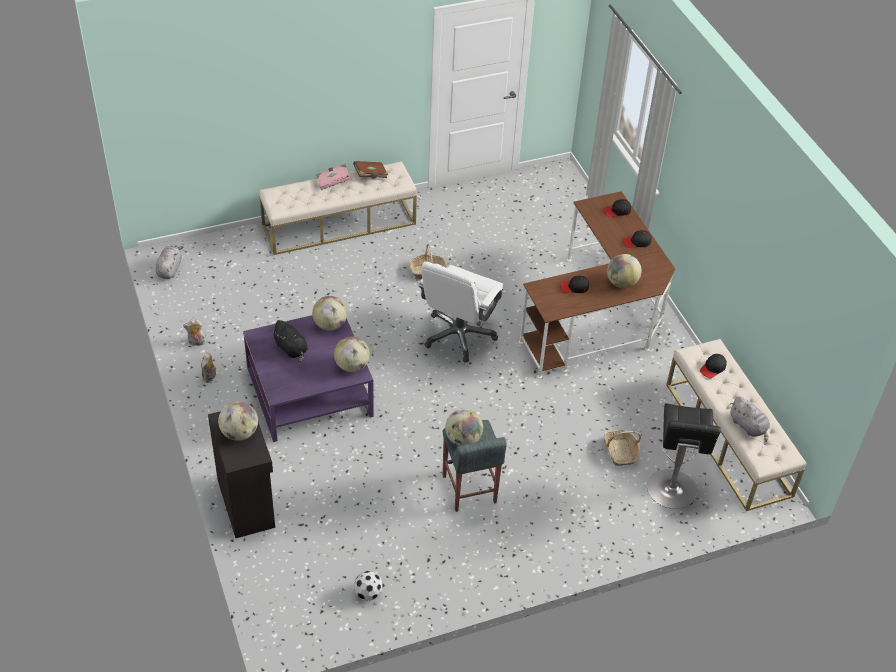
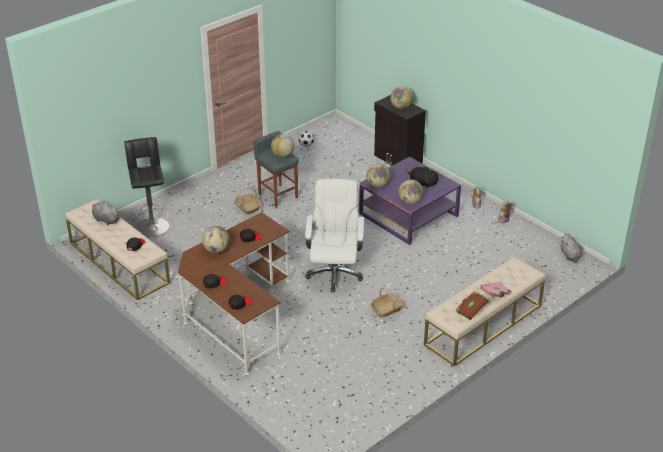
camera: 160 degrees right, 10 degrees down
basket [604,430,641,466] -> basket moved to [235,187,261,215]

